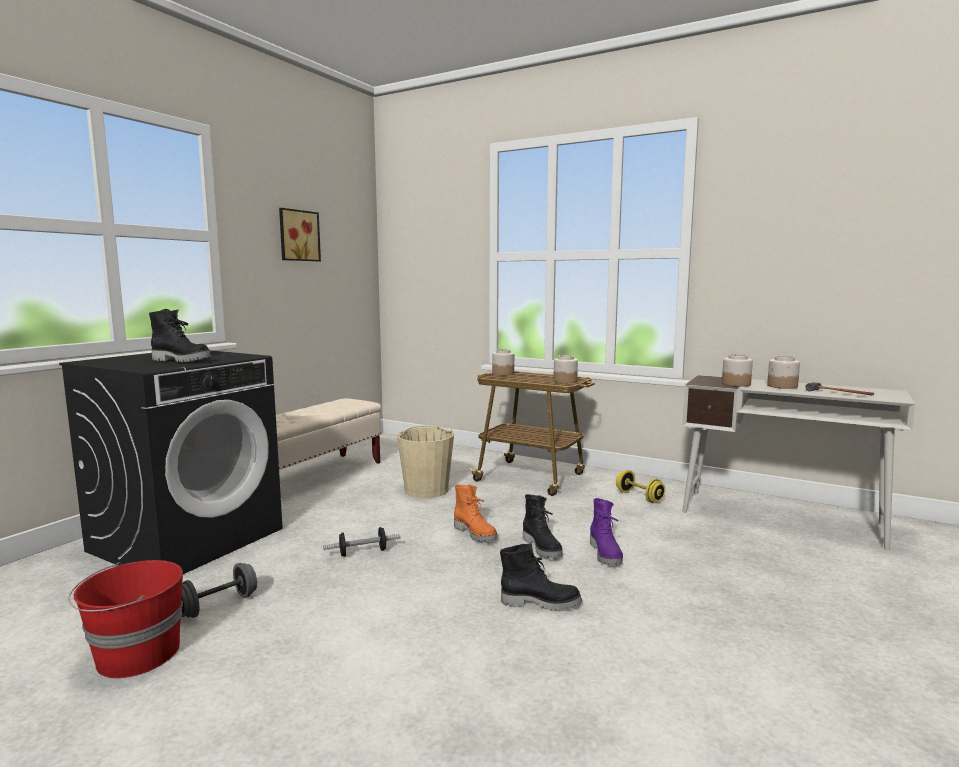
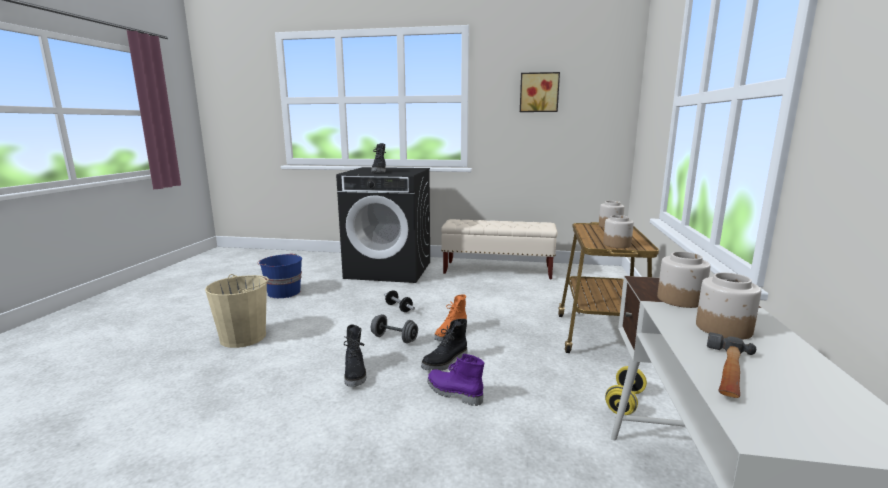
camera: 70 degrees right, 5 degrees up
red bucket [68,560,183,678] -> blue bucket [257,254,302,298]
grey dumbbell [182,563,257,618] -> grey dumbbell moved to [371,314,418,343]
beige bucket [397,426,454,498] -> beige bucket moved to [205,274,269,348]
purple boot [590,498,623,565] -> purple boot turned 60 degrees clockwise [427,354,484,406]

